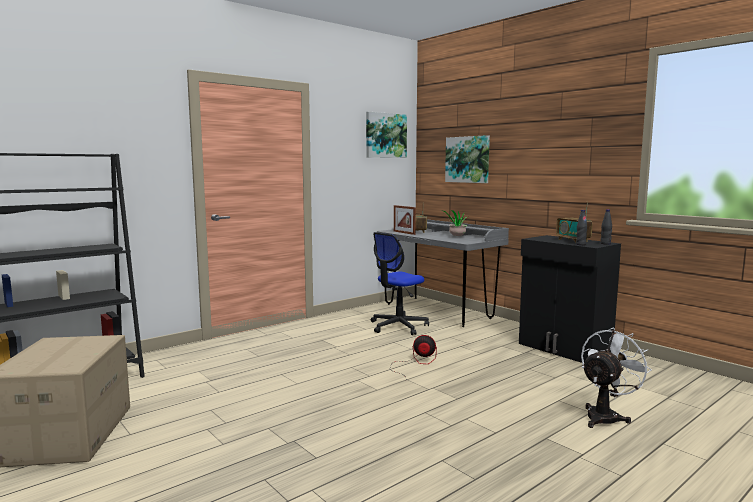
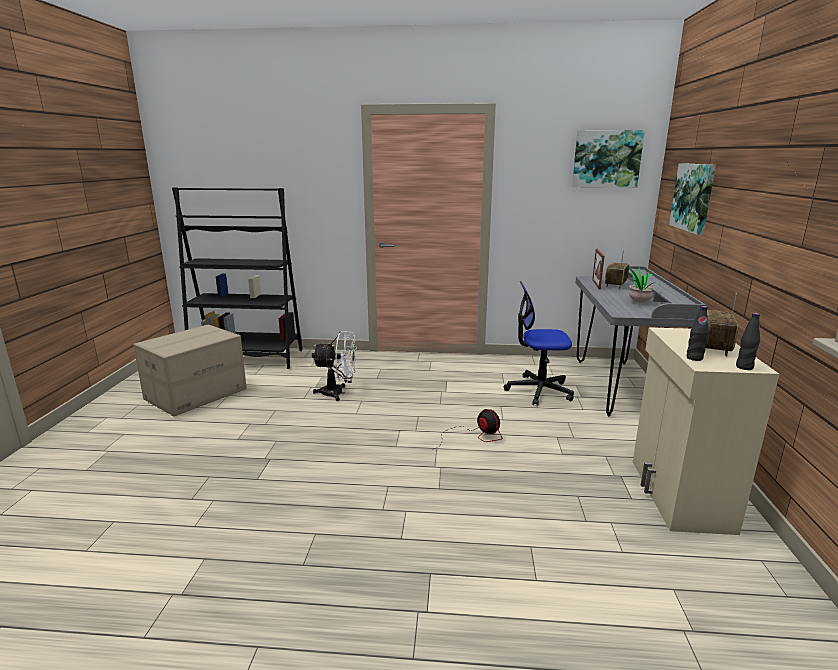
camera: 45 degrees right, 10 degrees up
black cabinet [519,235,621,363] -> beige cabinet [633,328,779,535]
white fan [581,328,652,428] -> white fan moved to [312,331,357,401]

